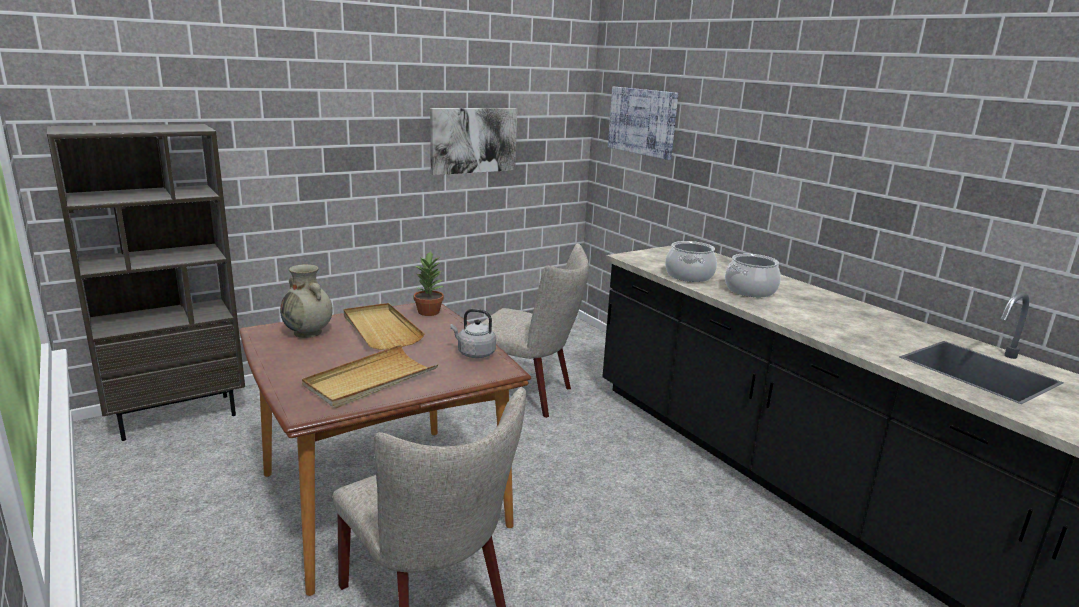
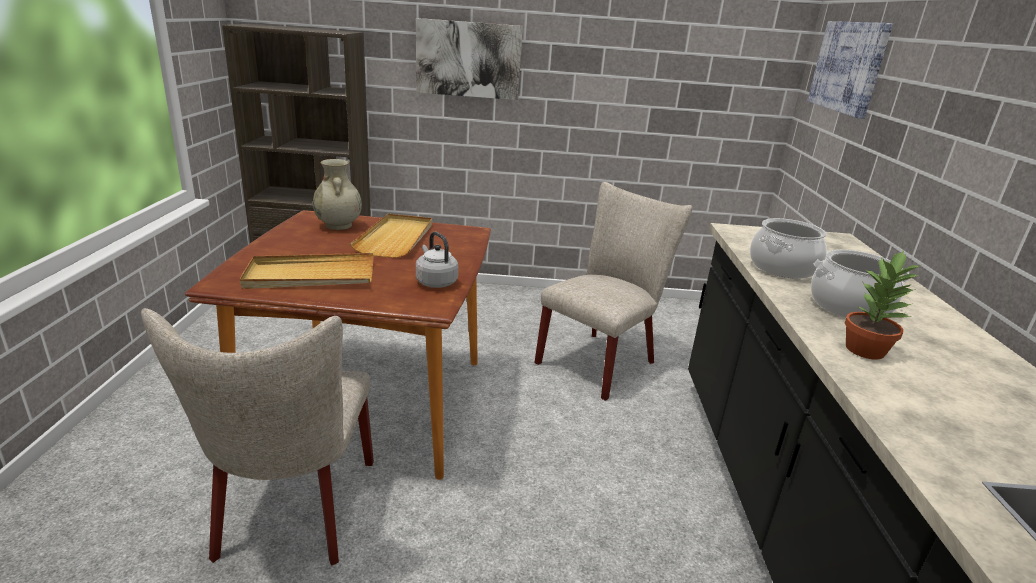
camera: 35 degrees right, 5 degrees up
potted plant [414,251,444,316] -> potted plant moved to [845,251,921,360]
picture [430,108,517,175] -> picture moved to [416,18,523,100]
beige chair [482,243,589,418] -> beige chair turned 105 degrees counterclockwise [534,182,692,401]

